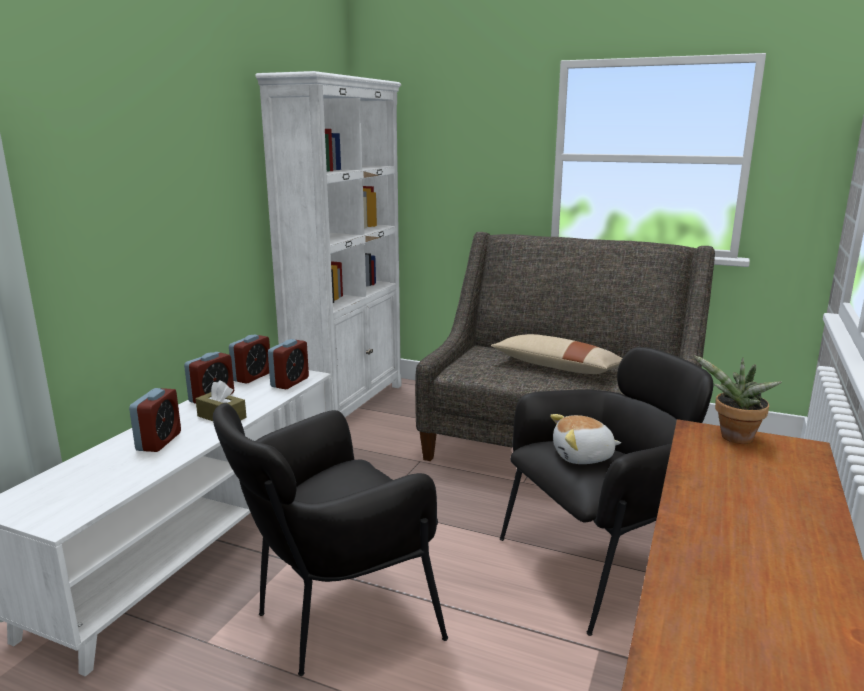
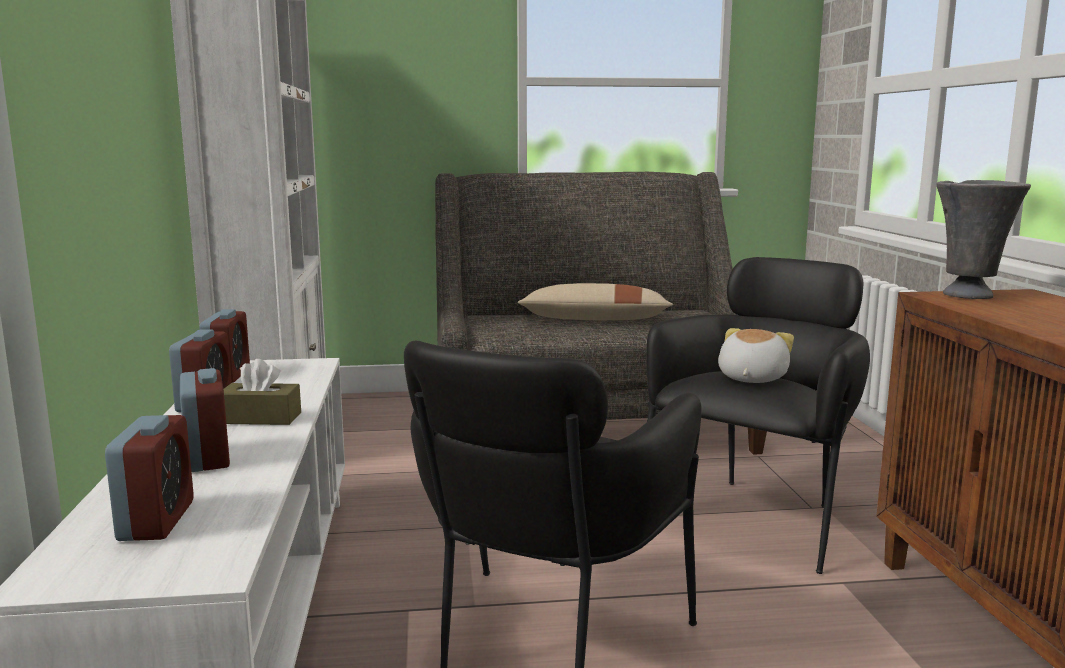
camera: 30 degrees left, 5 degrees down
alarm clock [268,339,309,389] -> alarm clock moved to [105,415,194,541]
plush toy [550,414,621,464] -> plush toy turned 150 degrees clockwise [718,328,794,383]
potted plant [693,355,782,444] -> grey vase [936,180,1031,299]

